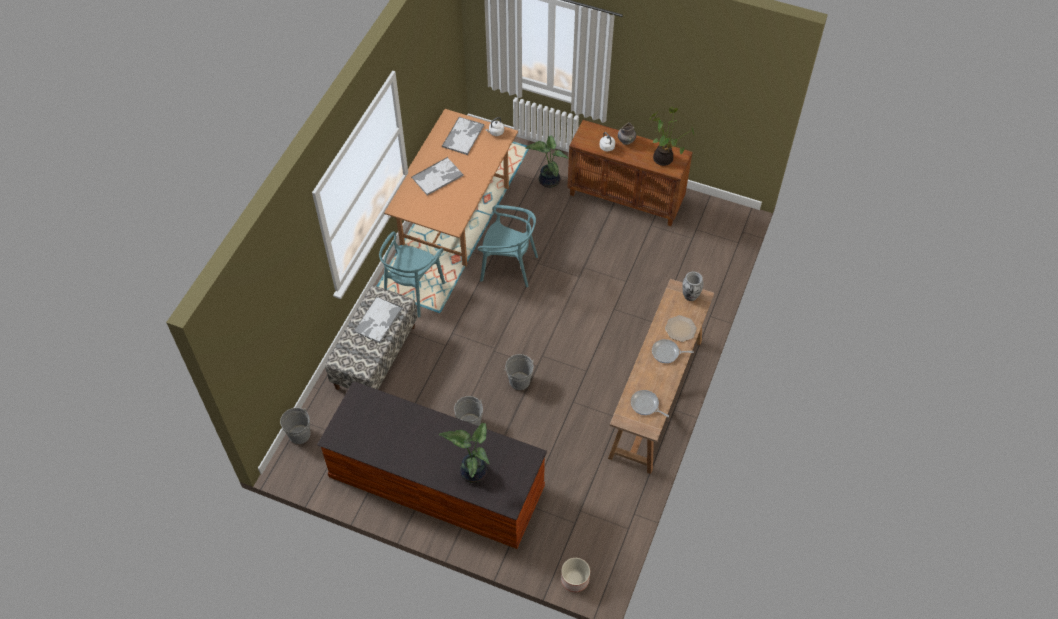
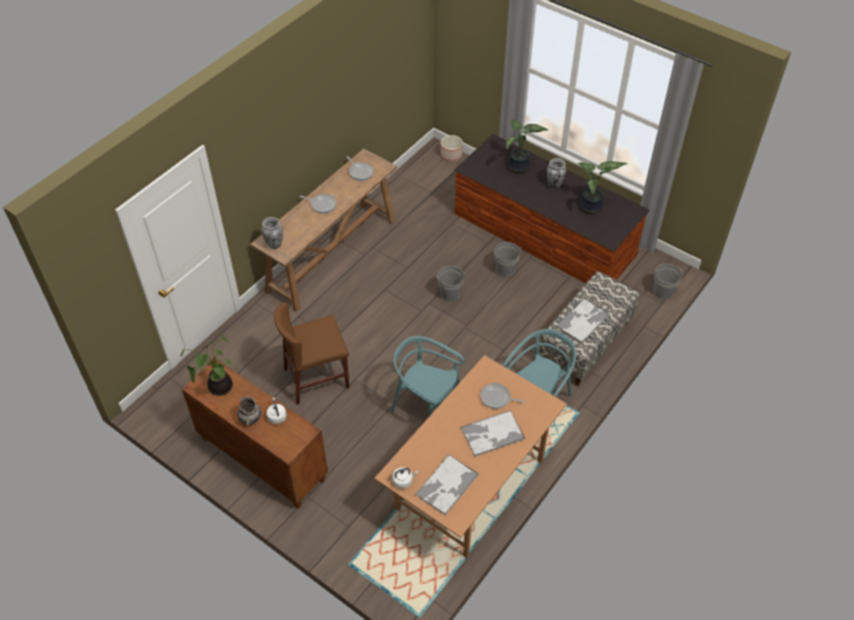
camera: 165 degrees left, 5 degrees down
potted plant [525,136,569,188] -> potted plant moved to [578,161,627,214]
plate [665,315,697,342] -> none
none -> brown chair [274,303,349,405]
none -> frying pan [480,383,525,409]
none -> vase [547,158,566,189]

